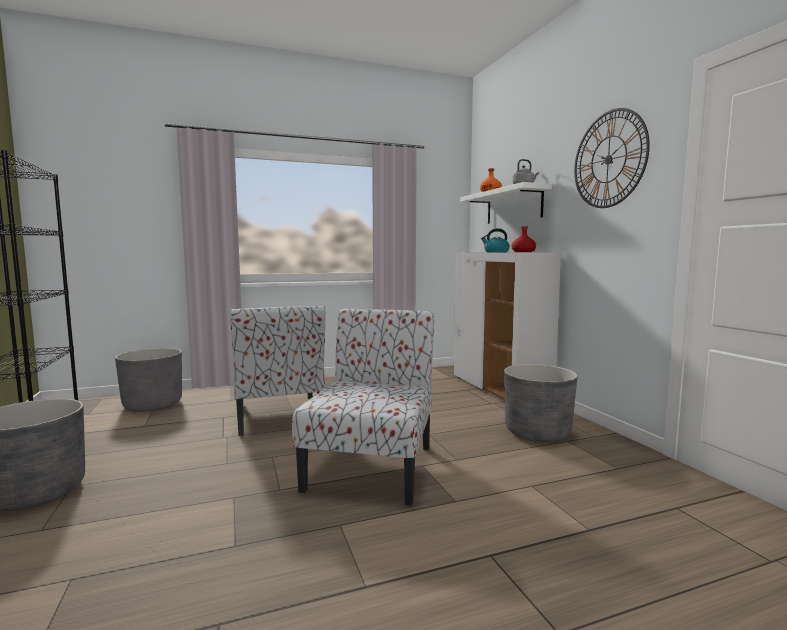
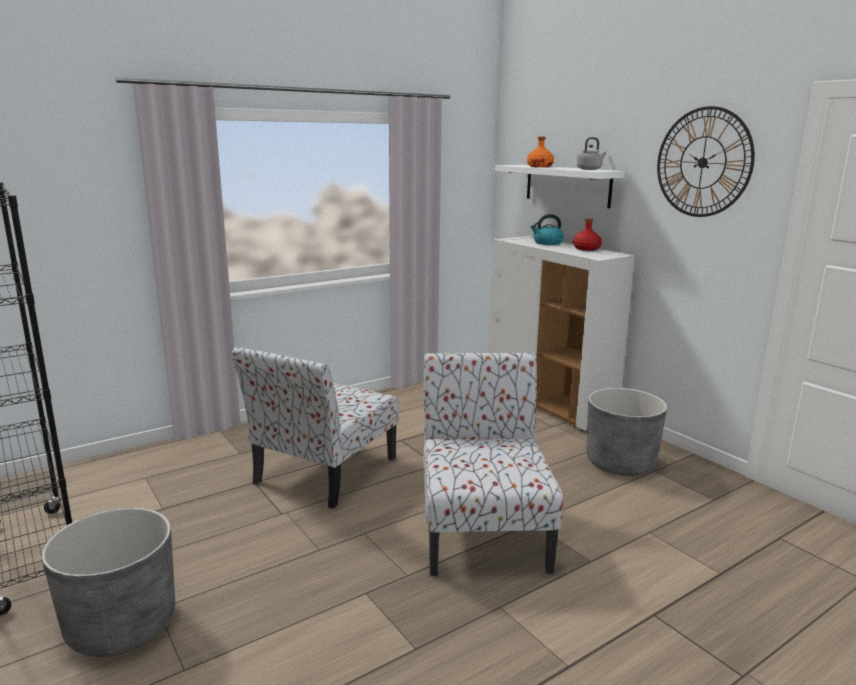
camera: 15 degrees left, 10 degrees up
grey planter [115,348,182,412] -> none
chair [230,306,325,436] -> chair turned 60 degrees clockwise [232,347,399,509]

